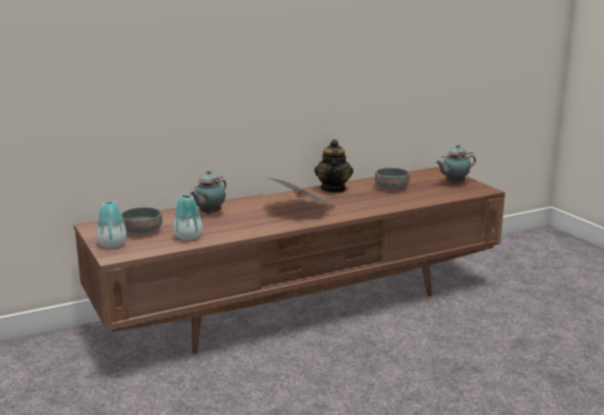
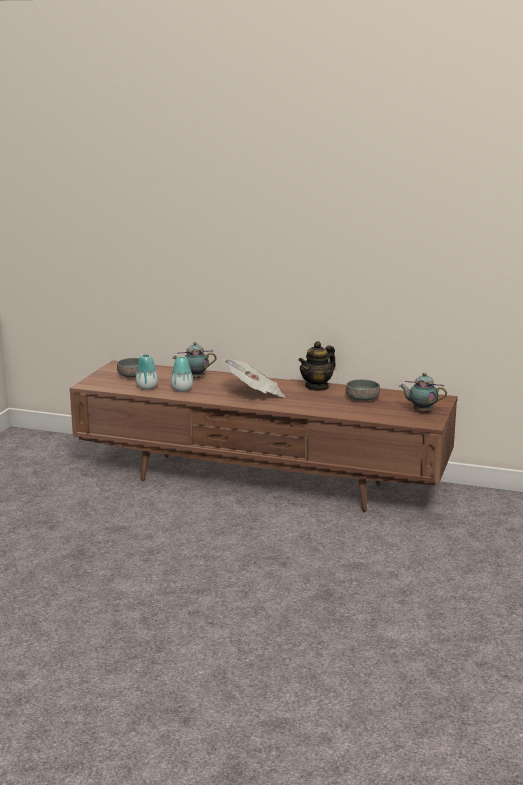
camera: 45 degrees right, 0 degrees up
vase [96,201,127,248] -> vase moved to [171,357,193,392]

